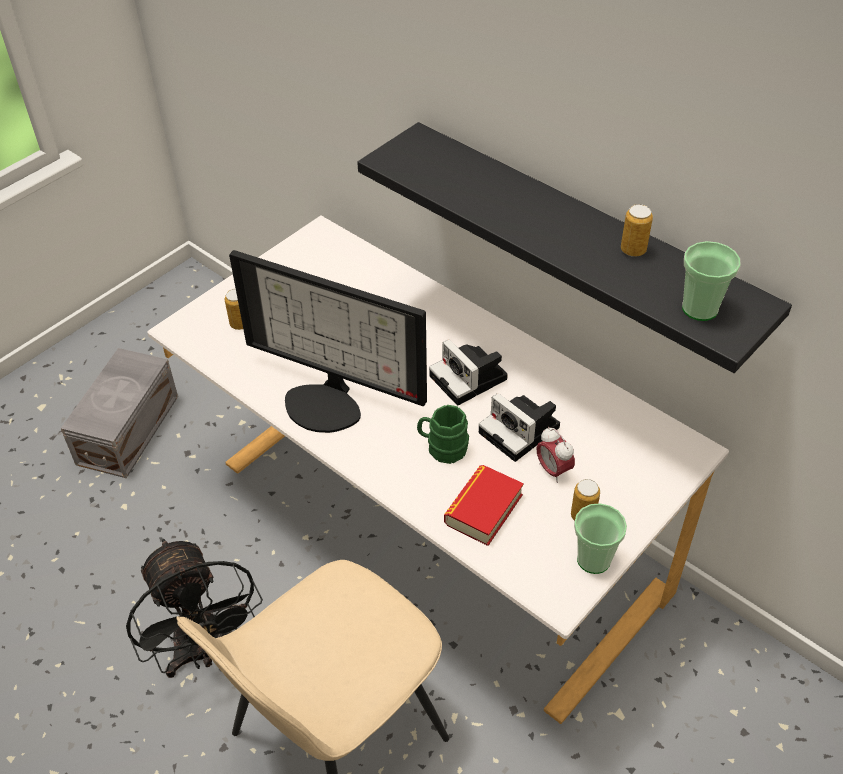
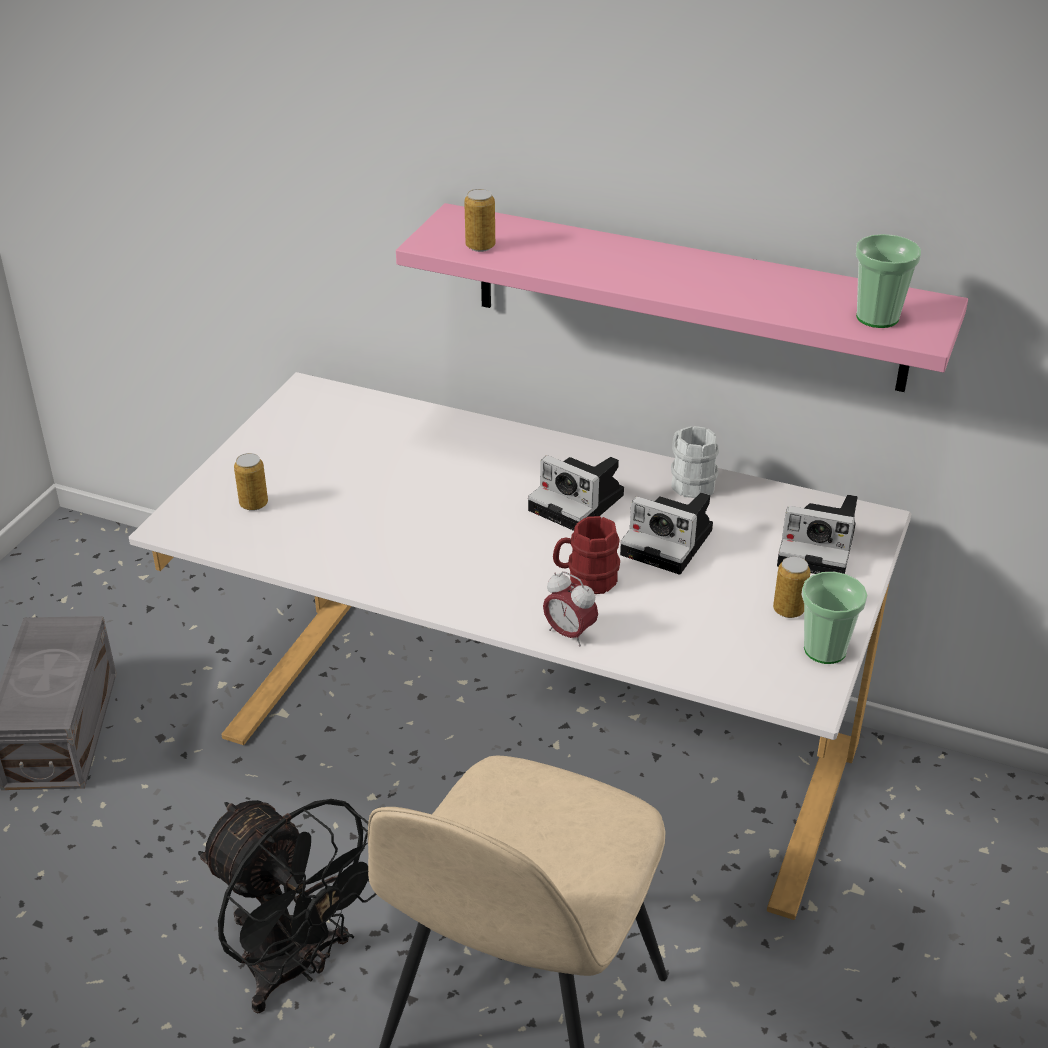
camera: 20 degrees left, 10 degrees down
monitor [229,250,427,433] -> none
black shelf [357,122,792,373] -> pink shelf [396,203,968,392]
green mug [417,405,469,464] -> red mug [553,516,620,594]
book [444,465,524,546] -> none
alarm clock [536,427,575,483] -> alarm clock moved to [543,571,598,646]
can [621,204,653,257] -> can moved to [464,189,495,252]
none -> white mug [671,426,719,498]
none -> camera [777,495,857,574]

